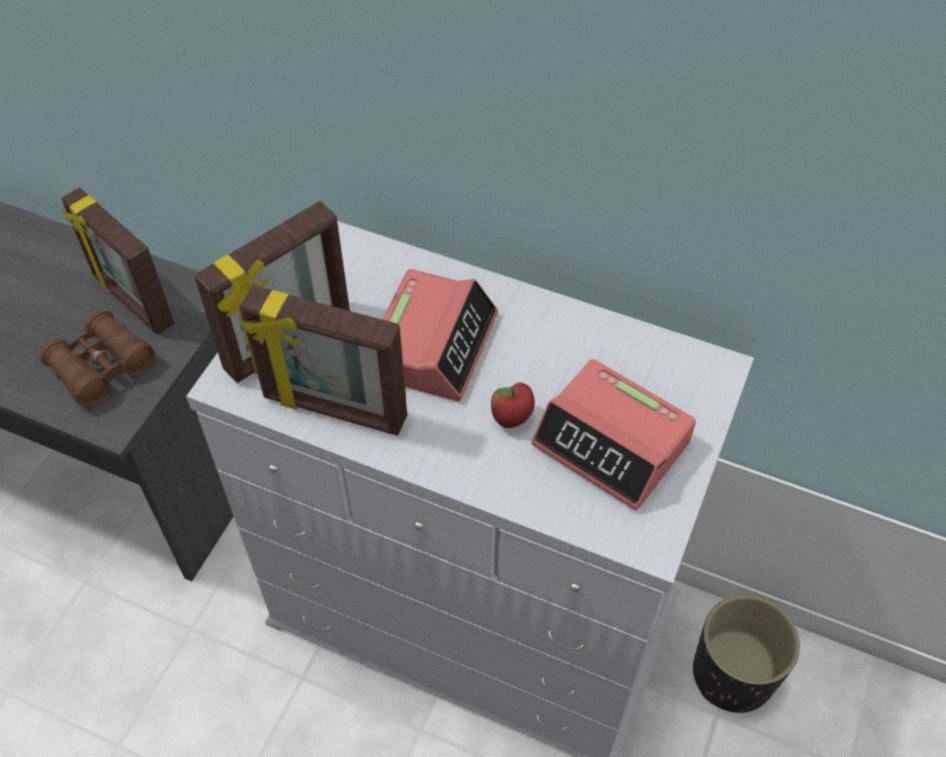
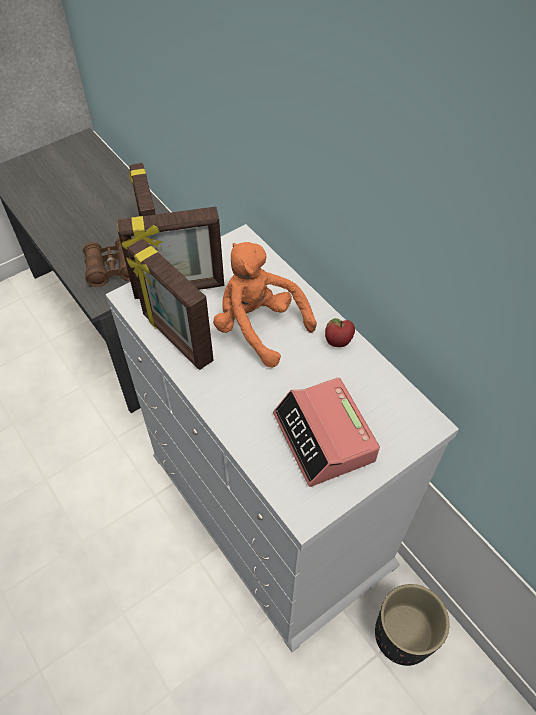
camera: 30 degrees right, 0 degrees up
alarm clock [383,269,498,401] -> orange plush toy [213,242,317,368]
apple [491,382,535,428] -> apple moved to [325,318,355,347]

